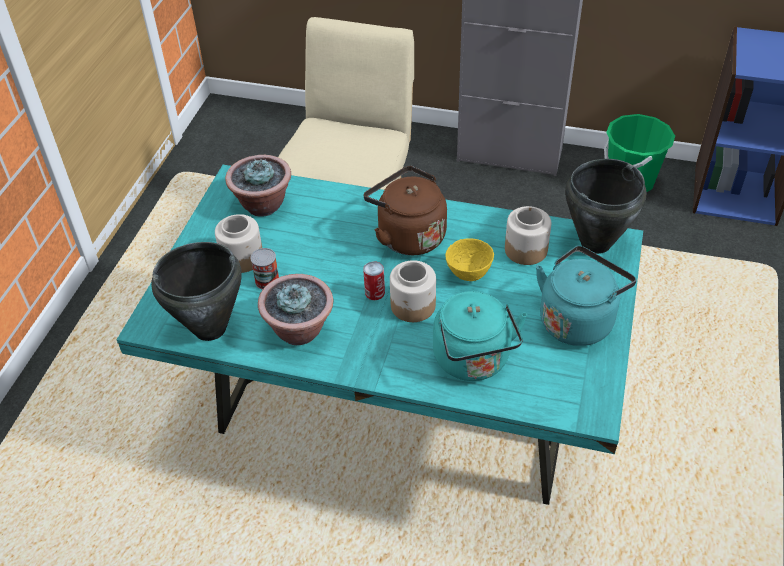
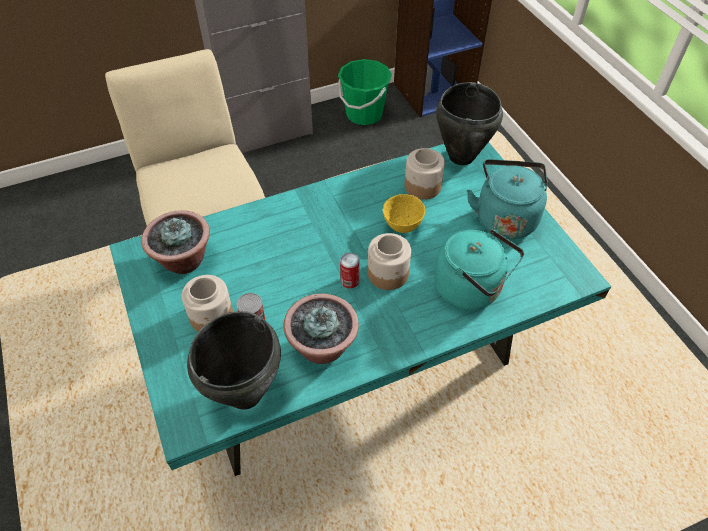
camera: 40 degrees left, 5 degrees up
brown kettle [364,166,447,255] -> none

